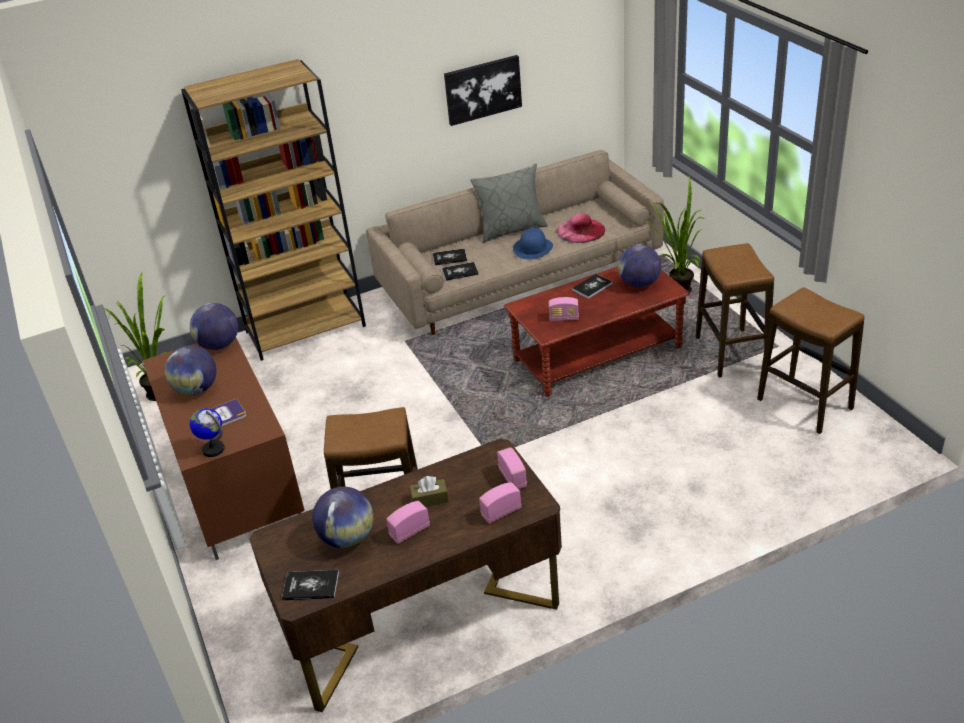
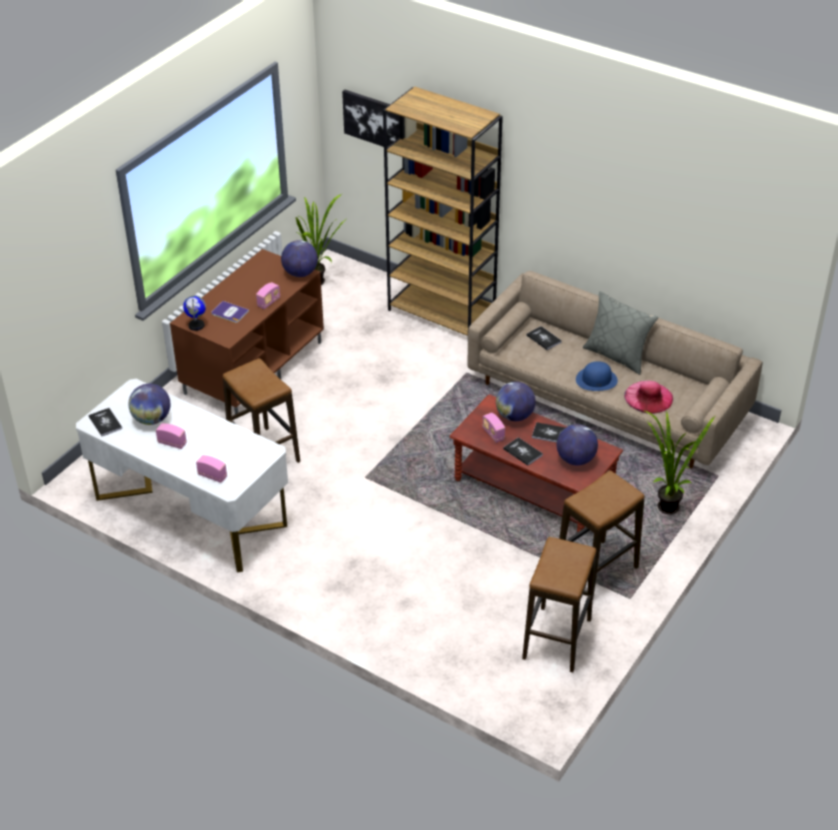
camera: 55 degrees right, 5 degrees up
globe [165,345,216,395] -> globe moved to [496,382,536,421]
brown desk [249,439,562,712] -> white desk [76,379,288,572]
brown tissue box [410,476,449,507] -> none
book [442,262,479,281] -> book moved to [503,437,543,466]
picture [444,55,522,126] -> picture moved to [342,90,400,147]
radio [497,447,527,489] -> radio moved to [256,282,280,309]

